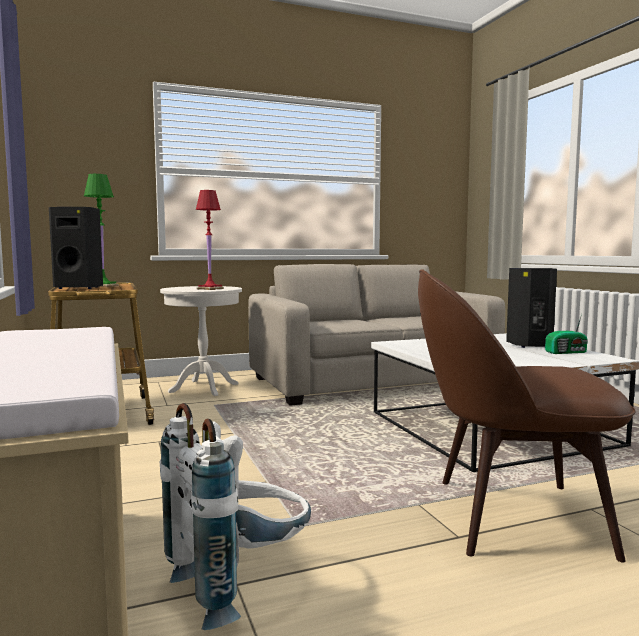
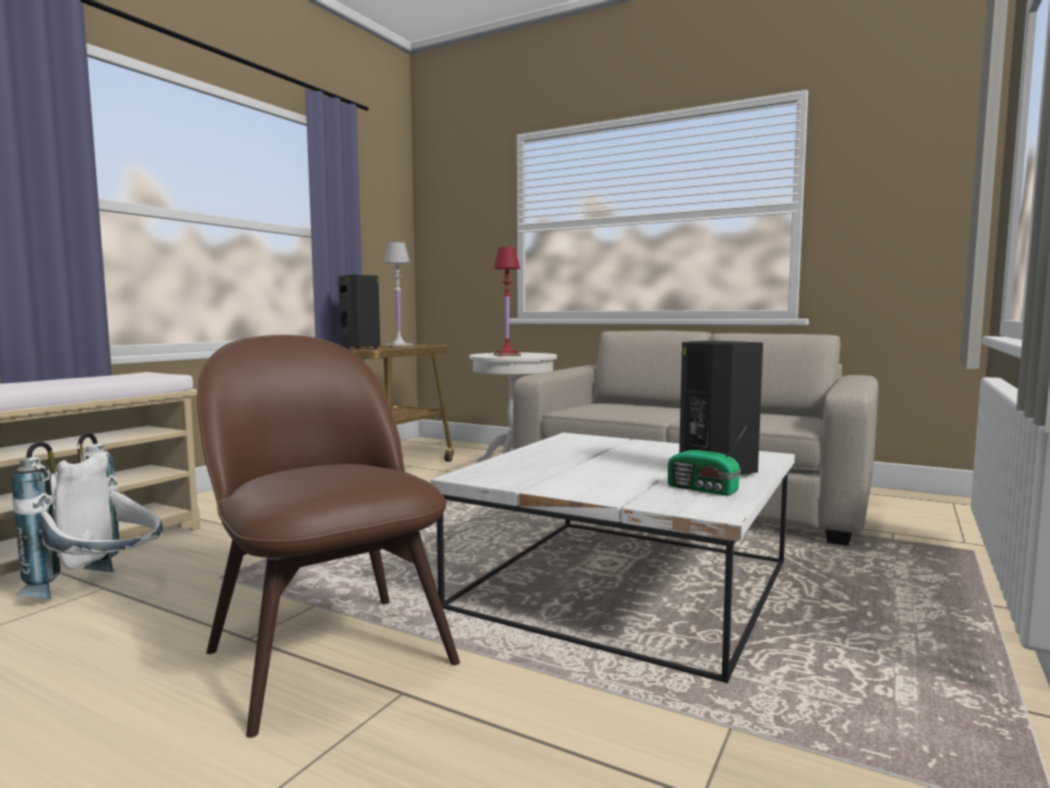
camera: 50 degrees right, 0 degrees up
green table lamp [84,174,119,288] -> white table lamp [384,242,414,348]

